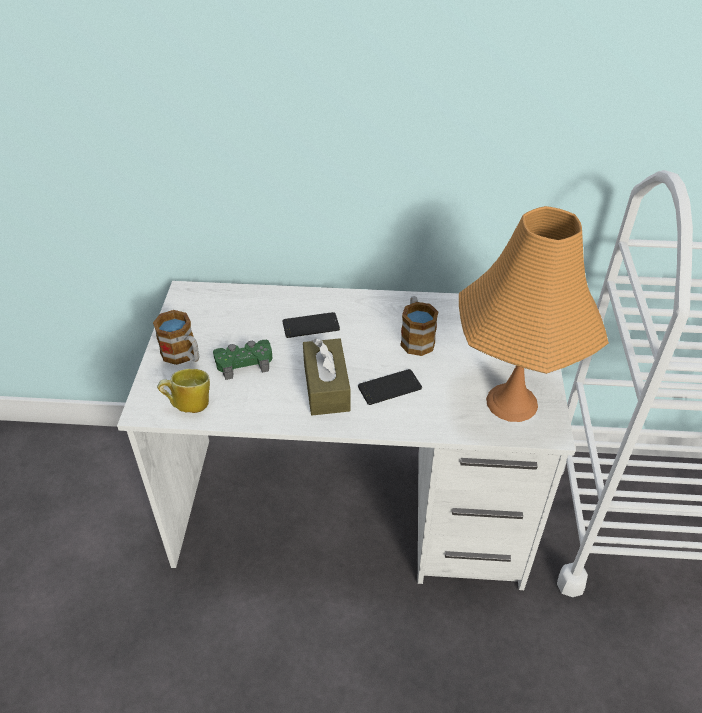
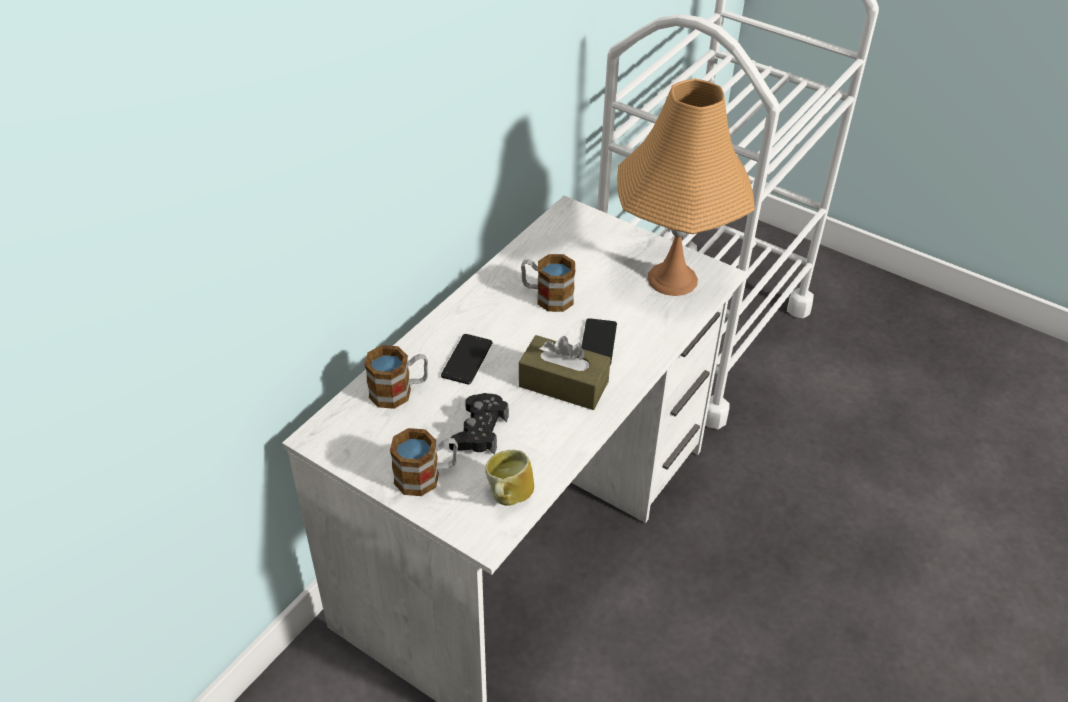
camera: 60 degrees left, 0 degrees up
green game controller [213,340,272,380] -> black game controller [449,393,509,454]
none -> mug [364,345,428,409]

